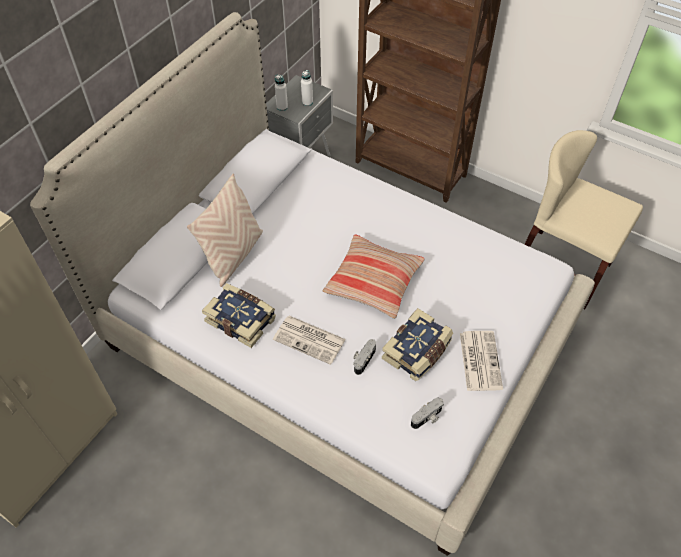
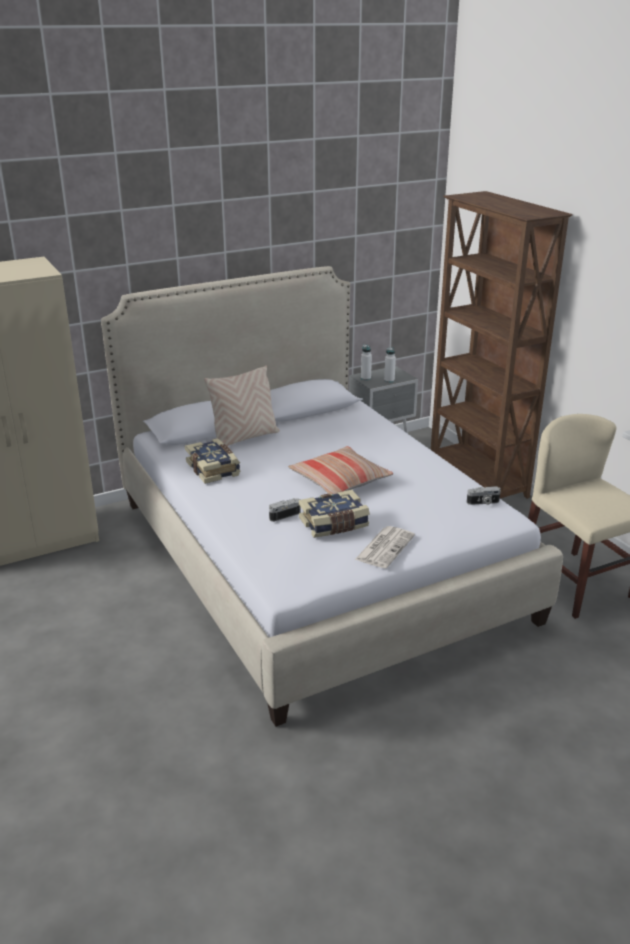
camera: 30 degrees right, 25 degrees down
newspaper [273,316,346,365] -> none
camera [411,397,444,429] -> camera moved to [467,486,501,505]

